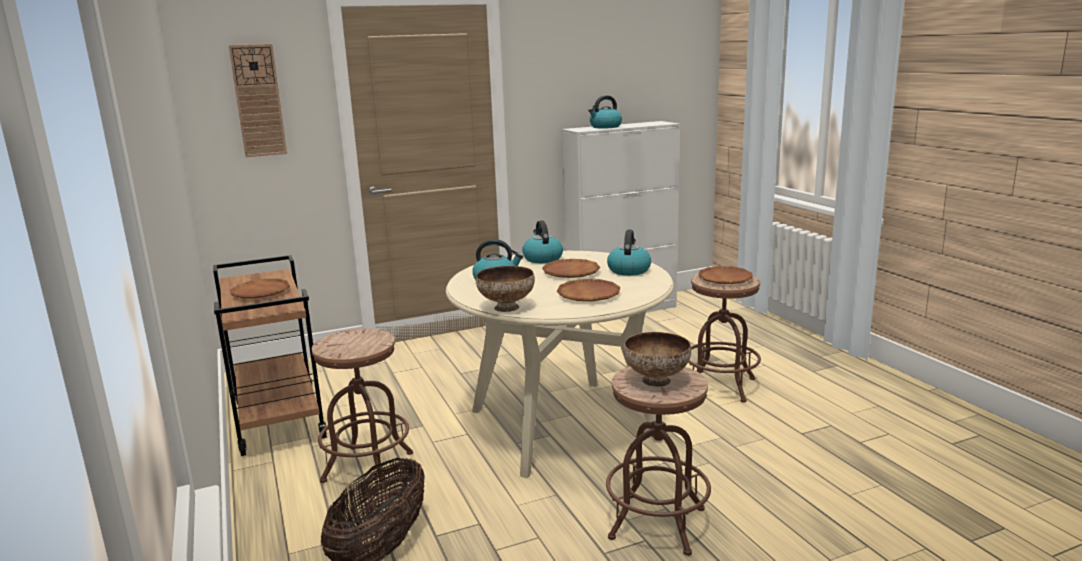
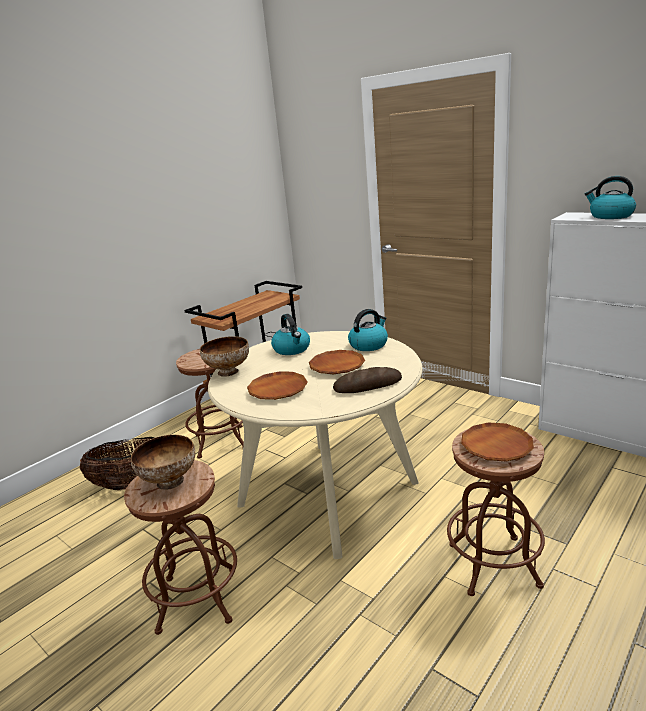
camera: 65 degrees right, 5 degrees up
wall clock [229,44,287,157] -> none
brown plate [230,279,290,298] -> none
kettle [607,230,651,276] -> bread [333,367,402,393]

